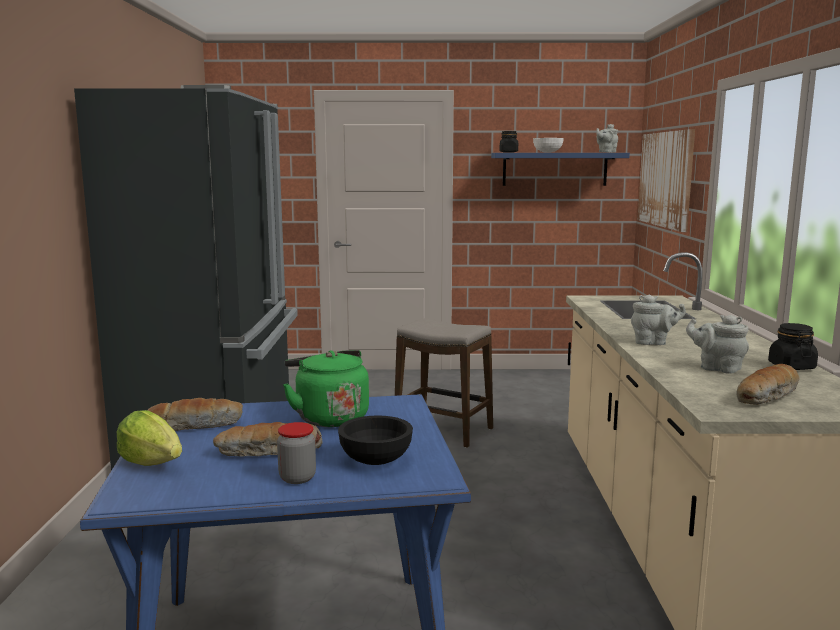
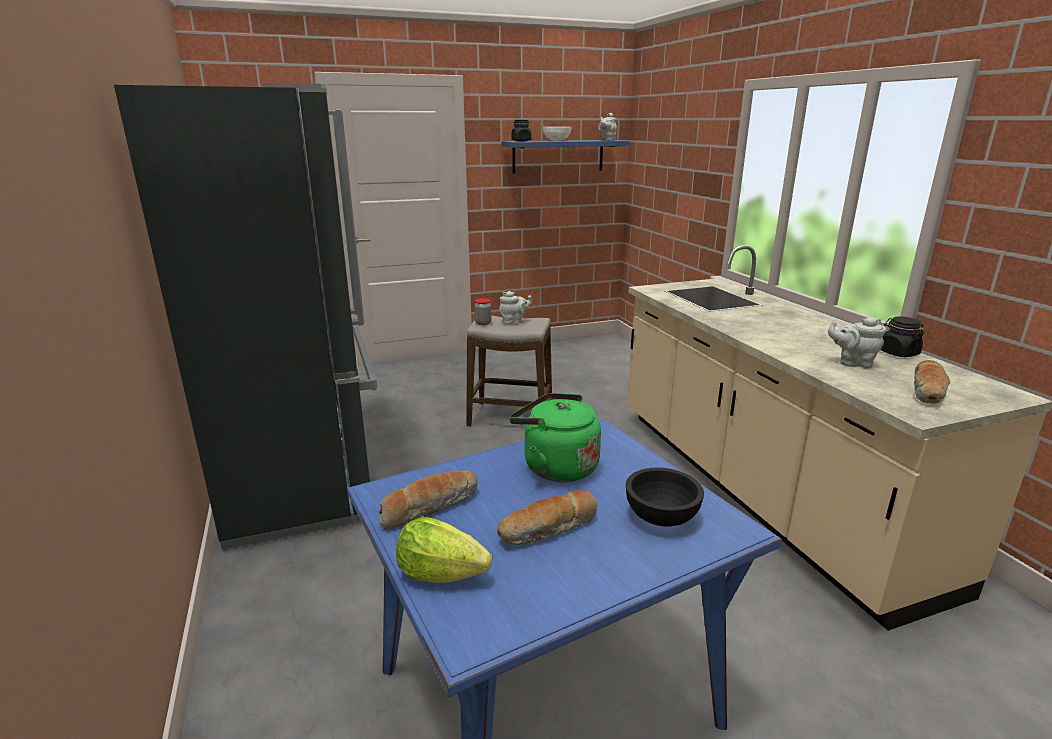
camera: 20 degrees left, 10 degrees up
jar [277,422,316,484] -> jar moved to [474,298,492,325]
grey teapot [631,294,686,345] -> grey teapot moved to [499,291,532,324]
picture [638,129,695,232] -> none

